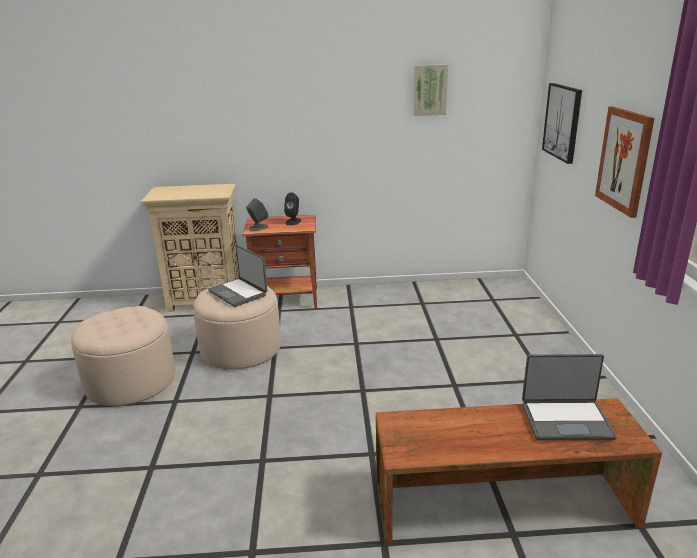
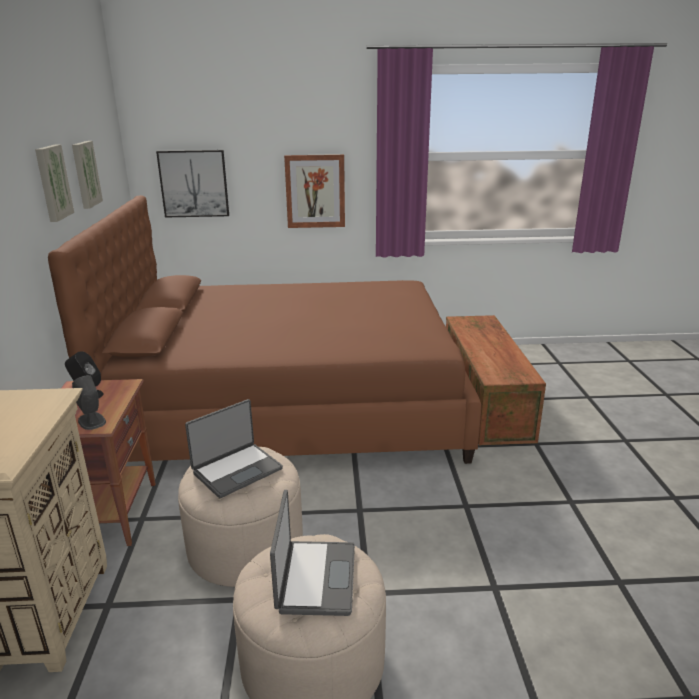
camera: 90 degrees left, 0 degrees up
laptop [522,354,617,440] -> laptop moved to [270,490,355,616]
none -> picture [35,144,74,222]
none -> brown bed [48,195,481,464]

